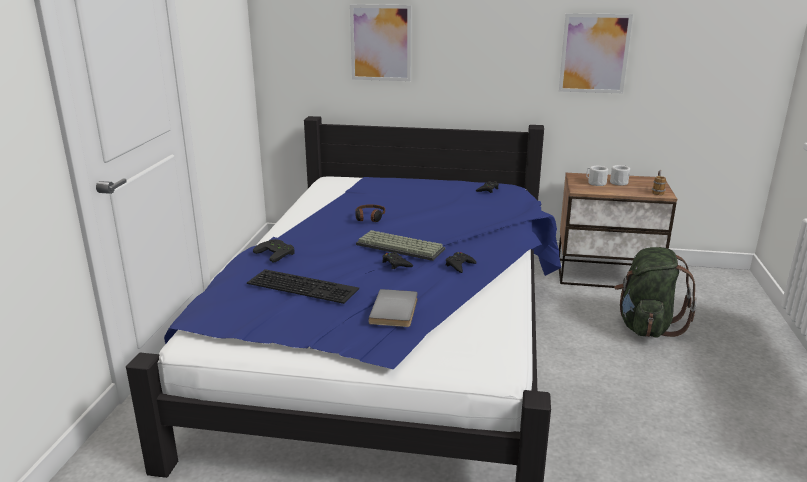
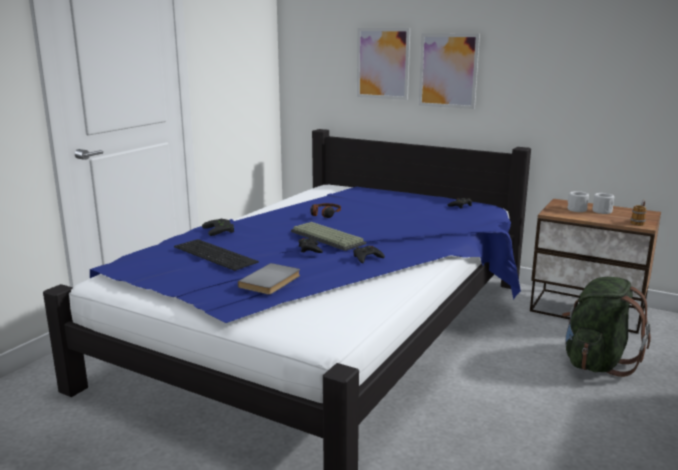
camera: 20 degrees right, 5 degrees down
picture [559,13,633,93] -> picture moved to [419,33,480,109]

